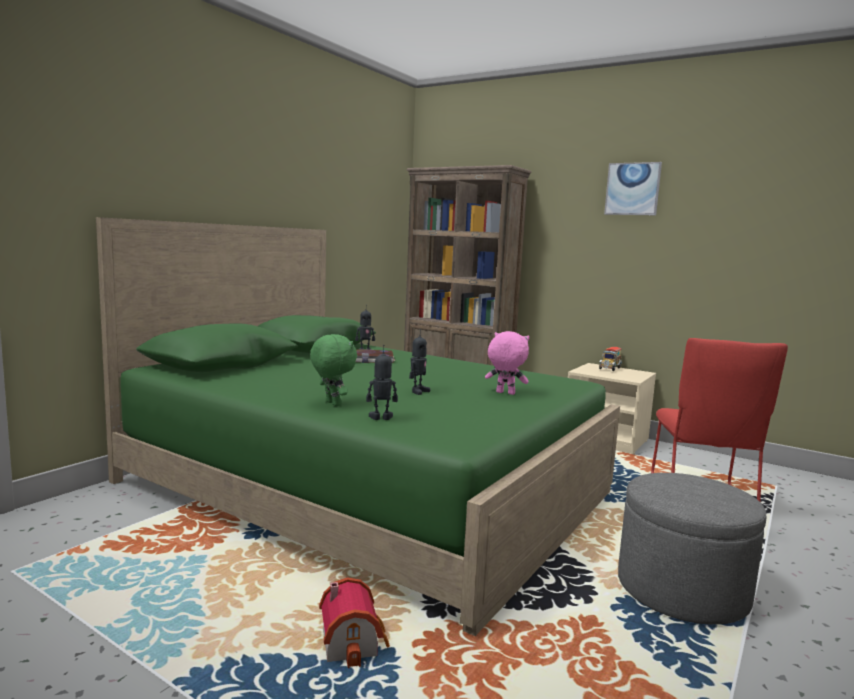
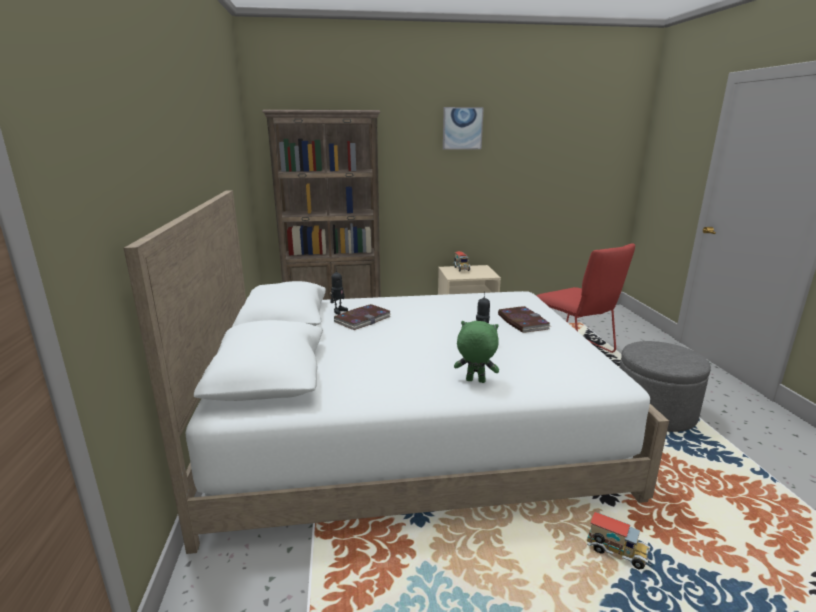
camera: 40 degrees left, 10 degrees up
green bed [96,217,620,636] -> white bed [124,190,669,554]
toy house [319,577,390,668] -> toy truck [587,512,650,570]
toy robot [366,345,398,420] -> none
pink plush toy [485,331,530,395] -> book [498,306,550,333]

